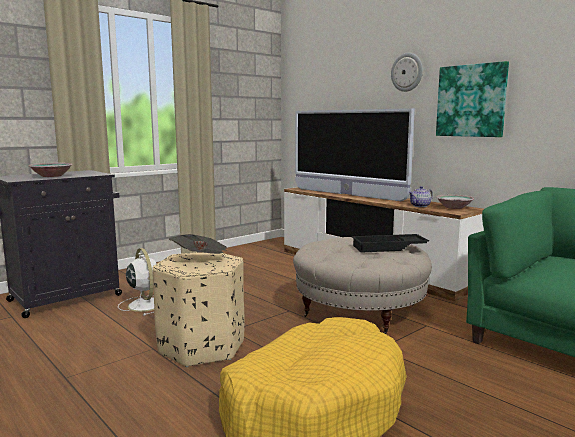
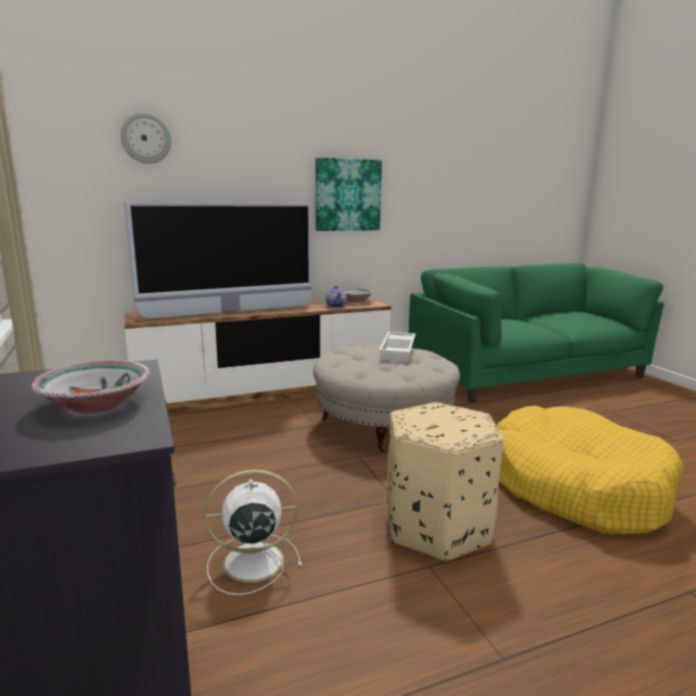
camera: 70 degrees left, 5 degrees up
newspaper [169,234,227,254] -> none
black tray [352,234,429,253] -> white tray [379,332,416,362]
wall clock [391,53,423,92] -> wall clock moved to [120,113,171,164]

